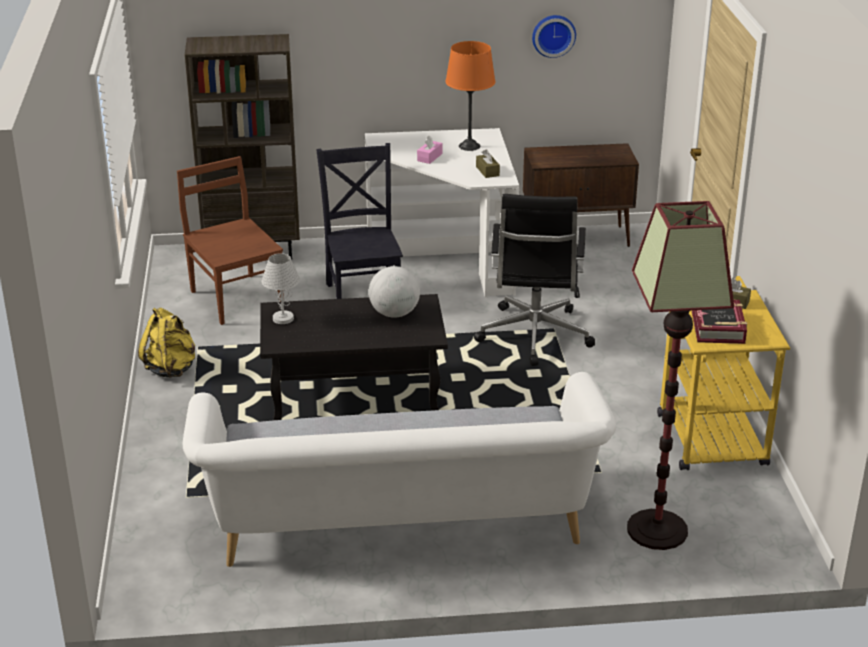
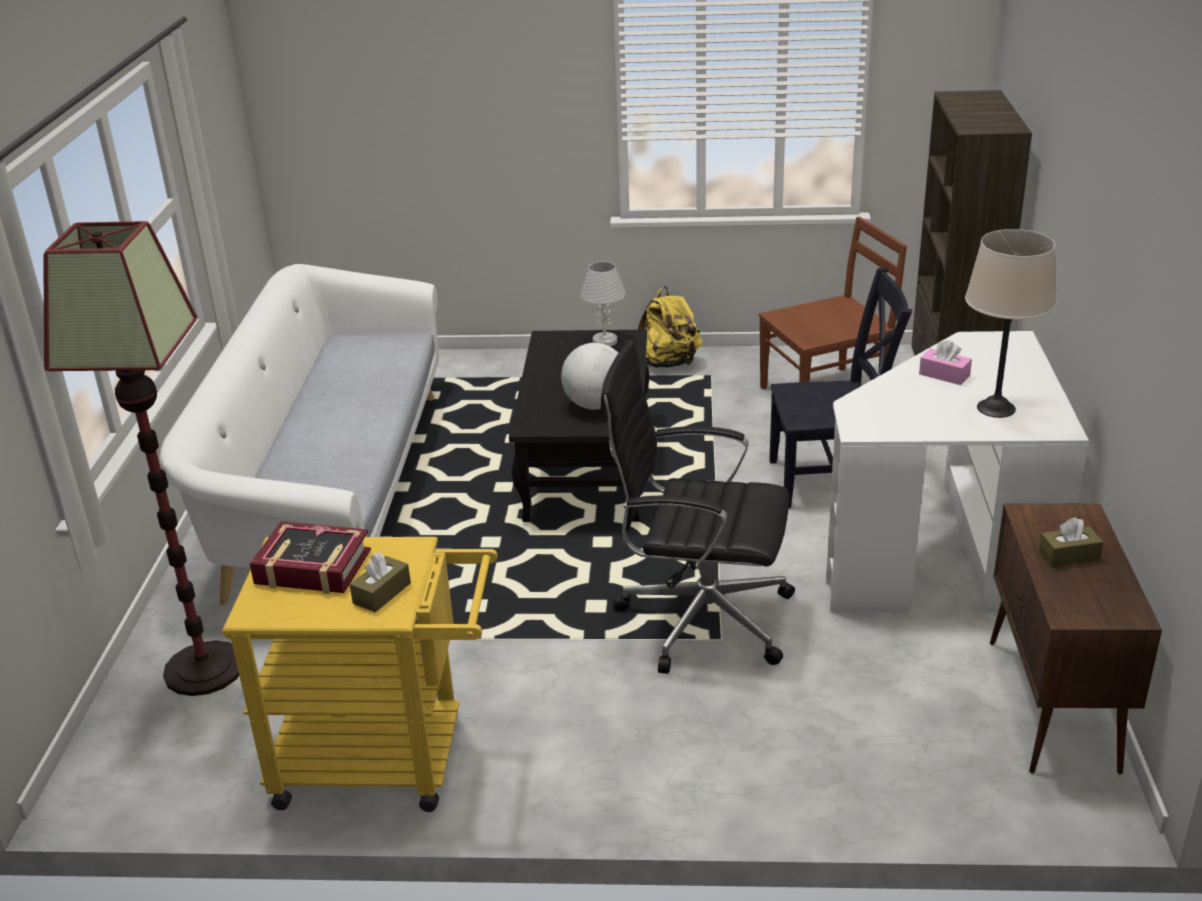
camera: 100 degrees right, 0 degrees up
orange table lamp [445,41,495,151] -> beige table lamp [965,229,1057,418]
brown tissue box [476,149,500,178] -> brown tissue box moved to [1038,517,1103,567]
wall clock [532,15,576,58] -> none

